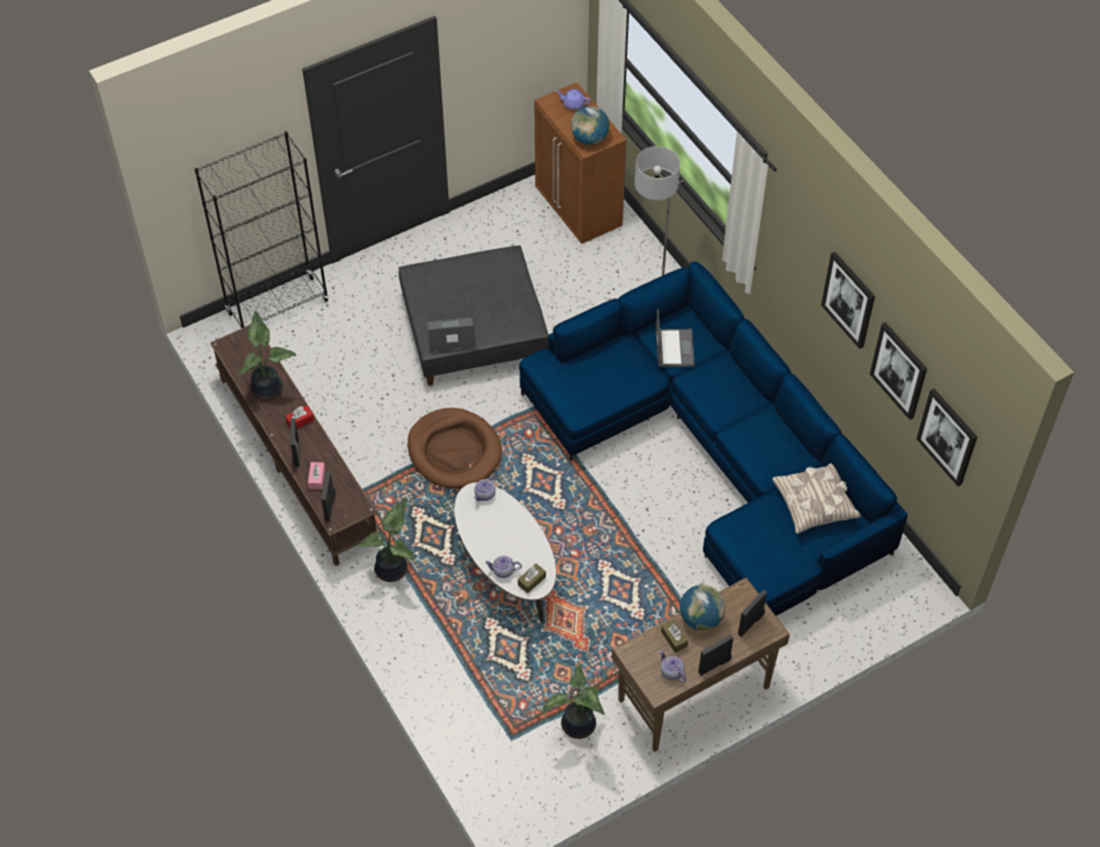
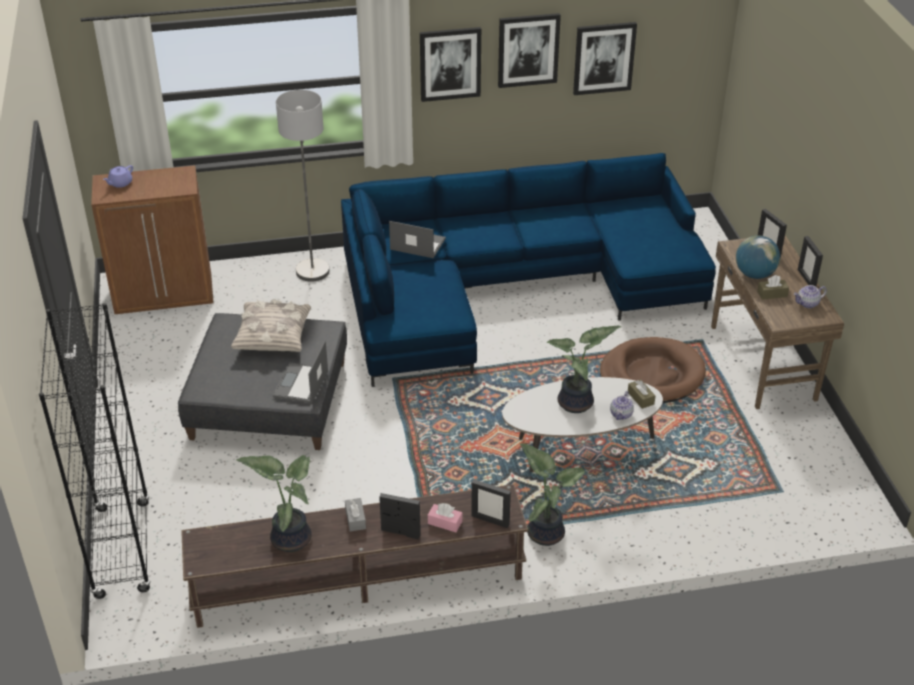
camera: 70 degrees left, 15 degrees down
red tissue box [285,405,314,429] -> grey tissue box [345,498,366,531]
brown dog bed [408,408,502,489] -> brown dog bed moved to [600,337,706,403]
teapot [474,475,496,501] -> none
potted plant [543,664,605,739] -> potted plant moved to [547,326,621,413]
globe [571,106,609,145] -> none
beige pillow [772,463,861,534] -> beige pillow moved to [231,299,311,352]
picture [916,389,977,486] -> picture moved to [420,27,481,102]

